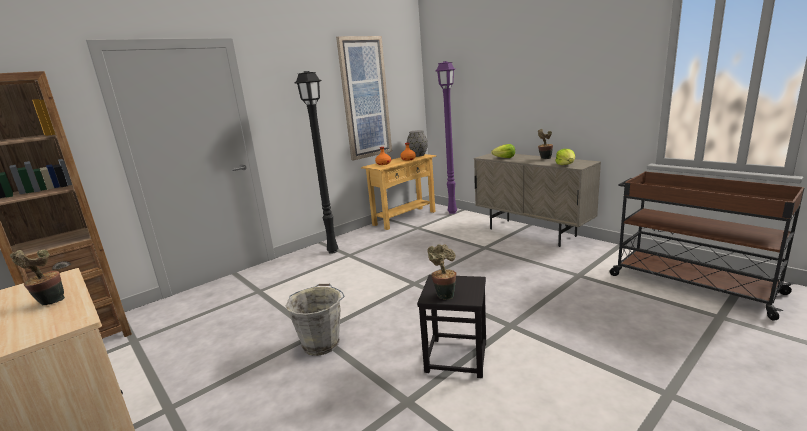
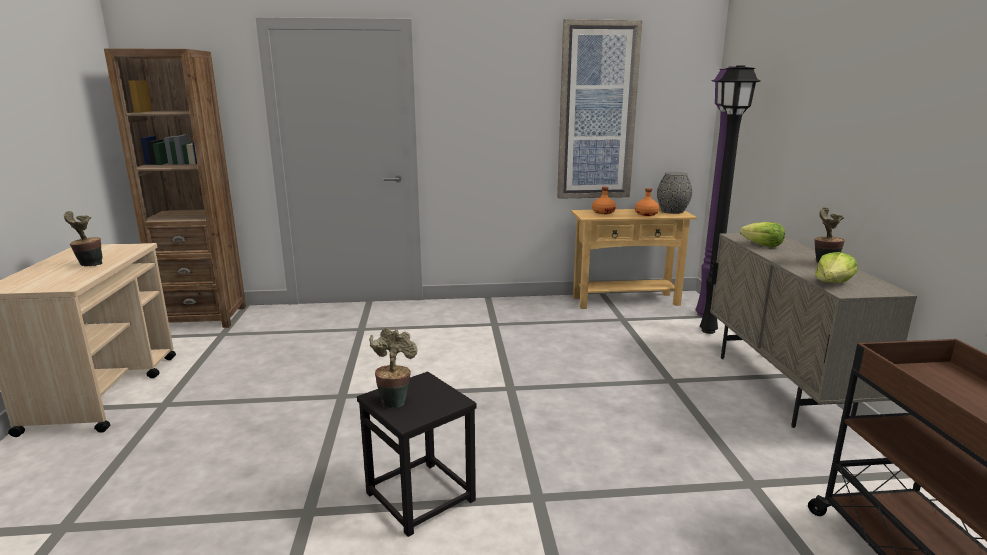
camera: 35 degrees right, 0 degrees up
grey bucket [286,284,345,356] -> none
black floor lamp [294,71,338,254] -> black floor lamp moved to [700,65,760,334]

